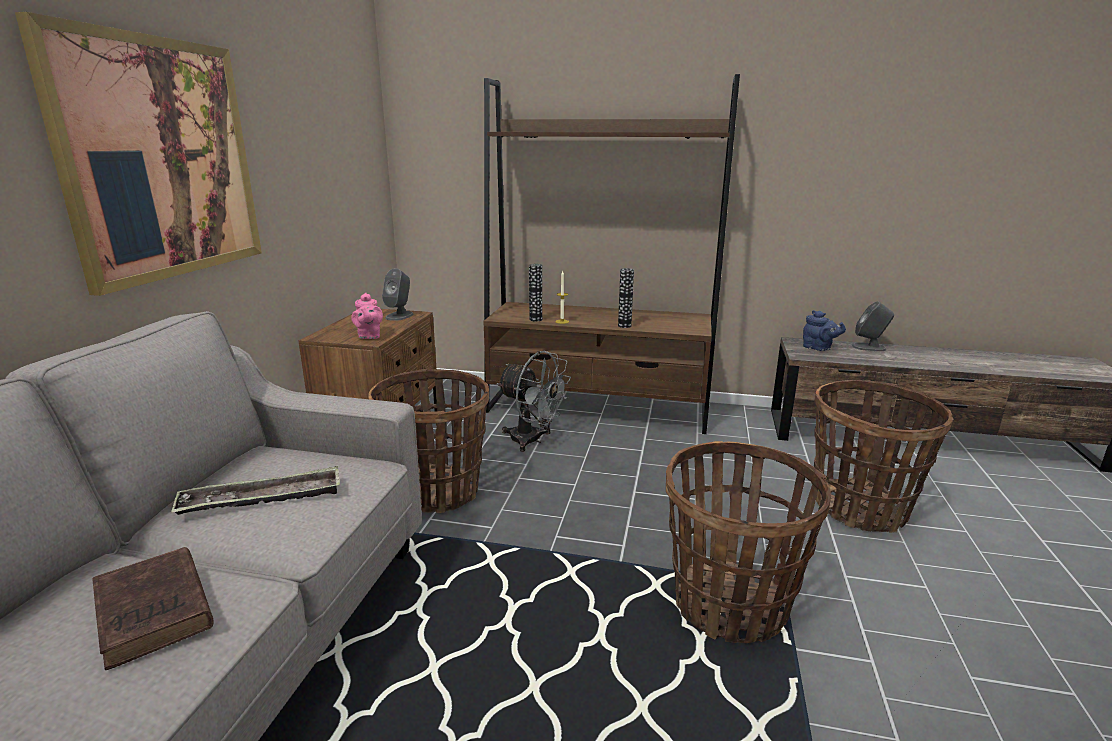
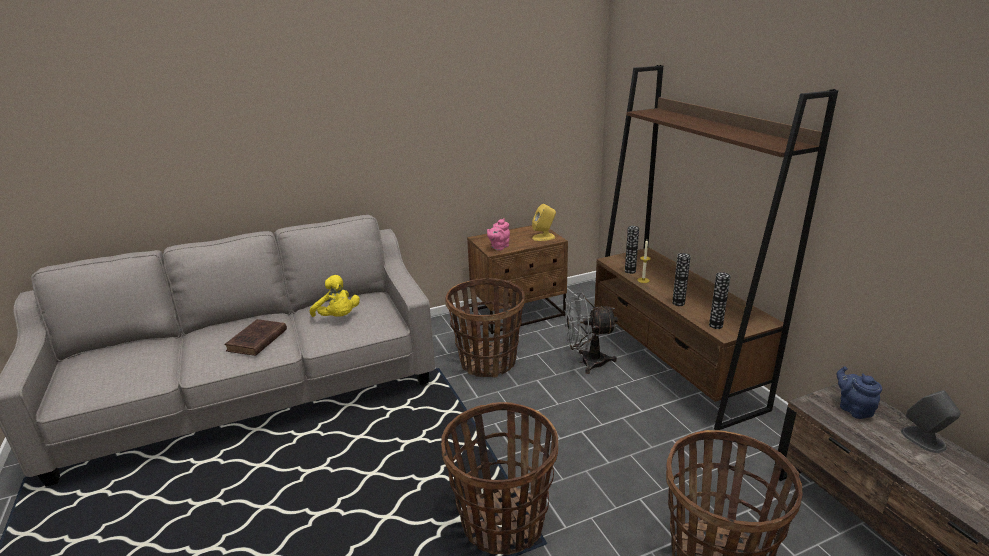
camera: 55 degrees right, 5 degrees up
picture [15,12,262,296] -> none
tray [171,466,340,515] -> yellow plush toy [310,275,360,317]
grey speaker [382,268,413,321] -> yellow speaker [532,204,556,241]
grey fan [497,351,571,452] -> grey fan turned 90 degrees clockwise [564,292,618,374]
blue teapot [803,310,846,351] -> blue teapot turned 150 degrees clockwise [837,366,882,419]
none -> vase [709,272,731,329]

